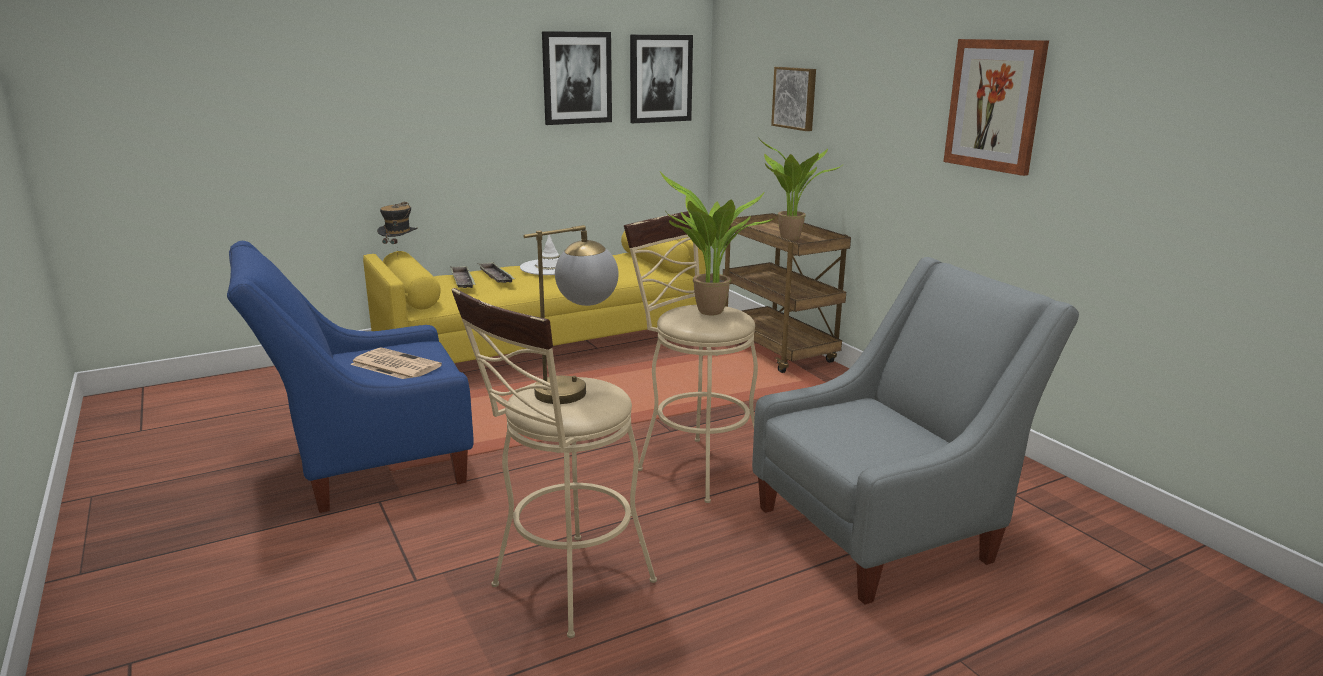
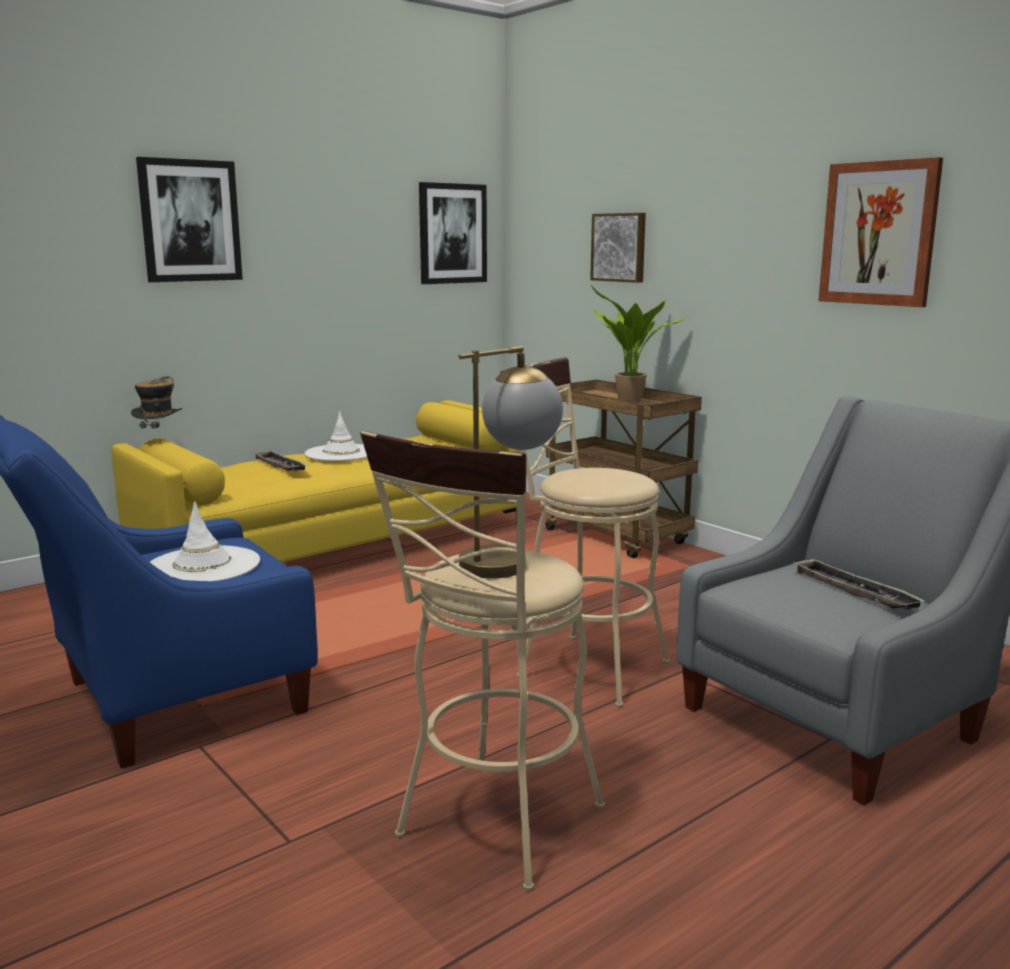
camera: 10 degrees left, 5 degrees down
newspaper [350,348,442,379] -> white hat [150,501,260,581]
tray [450,266,476,288] -> tray moved to [792,558,926,610]
picture [542,31,612,125] -> picture moved to [136,157,243,282]
potted plant [660,171,777,315] -> none

